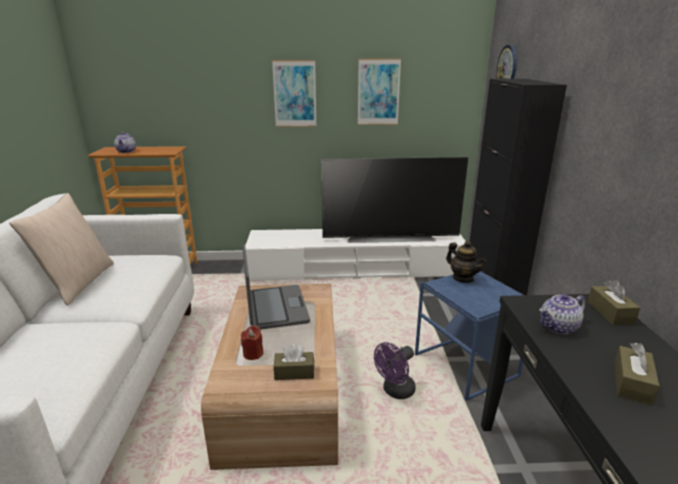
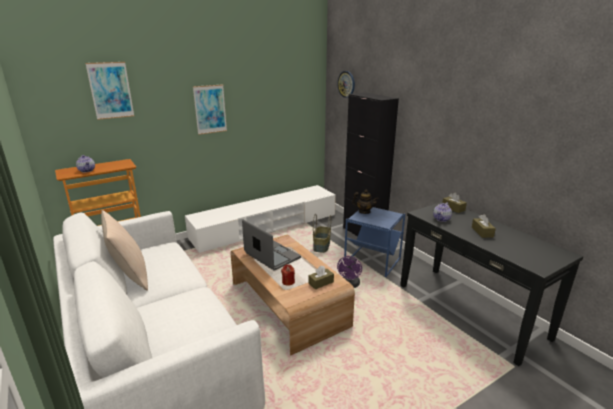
camera: 30 degrees left, 0 degrees up
television [321,157,468,243] -> none
picture [358,58,401,125] -> picture moved to [85,62,134,120]
none -> basket [313,215,331,253]

